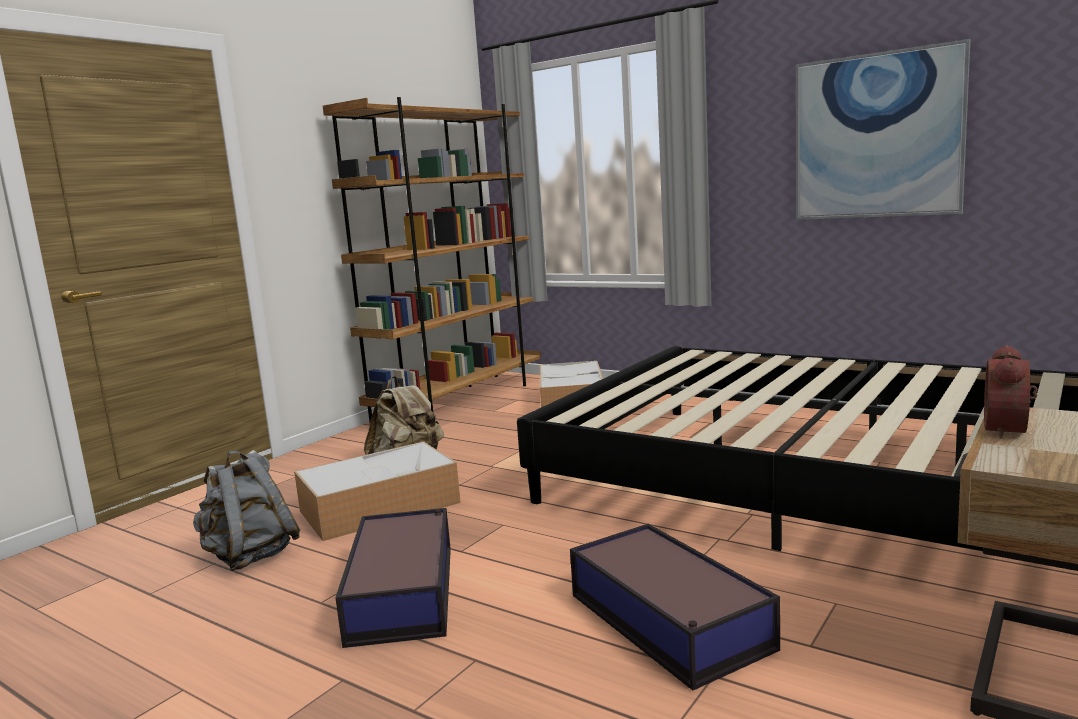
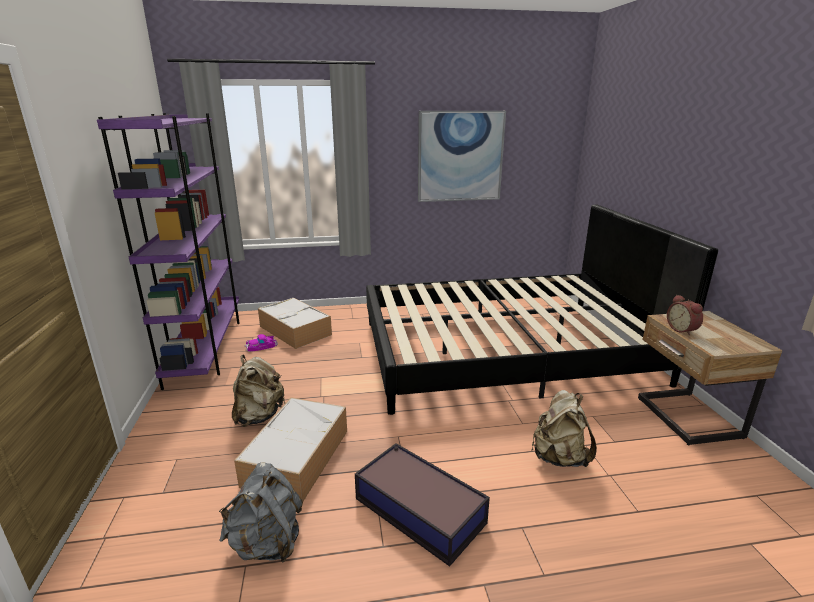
camera: 45 degrees left, 10 degrees up
brown bookcase [323,97,541,422] -> purple bookcase [97,113,240,390]
storage box [570,524,780,690] -> beige backpack [532,390,597,467]
none -> toy car [244,334,278,352]

